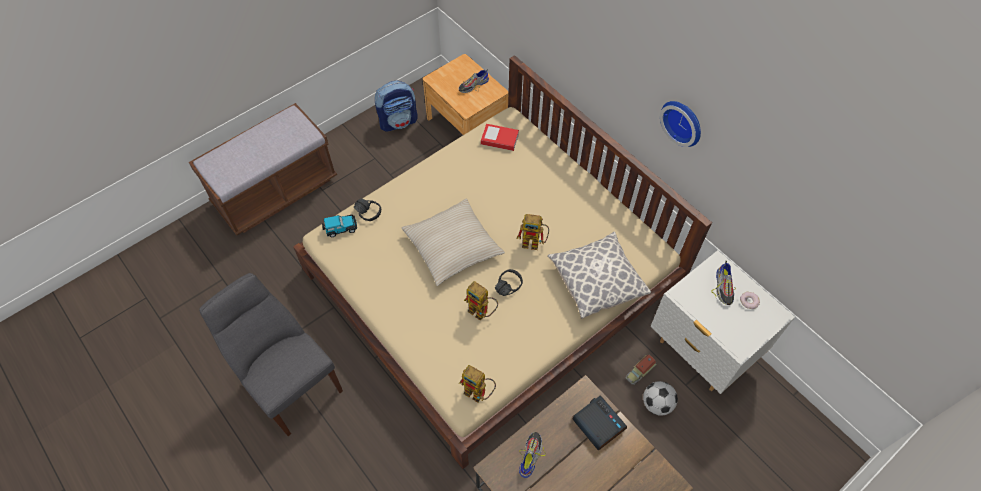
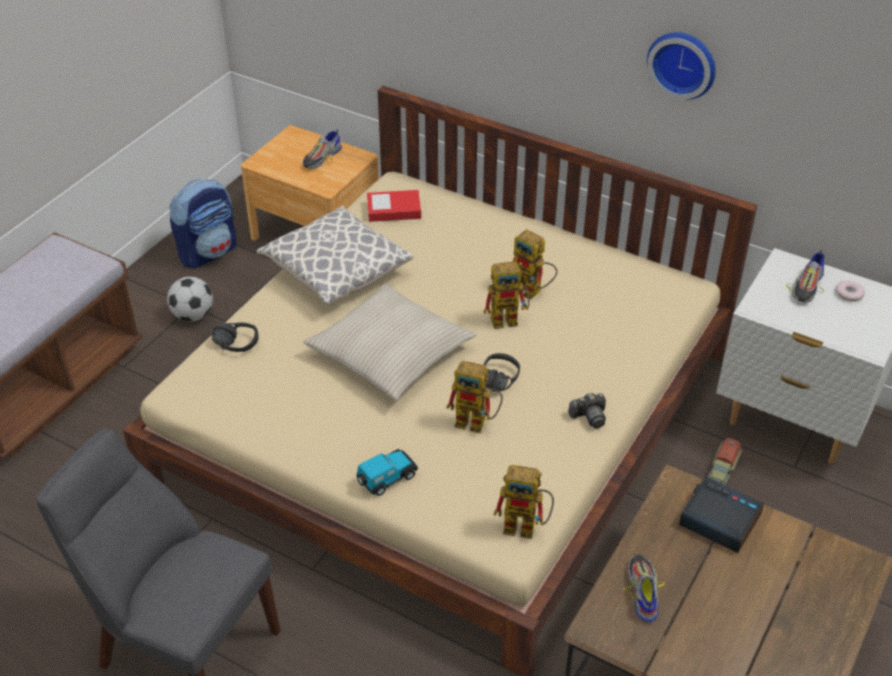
camera: 20 degrees left, 15 degrees down
toy car [322,215,357,237] -> toy car moved to [356,449,418,496]
pillow [547,231,651,319] -> pillow moved to [256,206,413,306]
football [643,381,678,416] -> football moved to [167,277,213,322]
shoe [712,261,736,305] -> shoe turned 45 degrees clockwise [786,250,824,303]
none -> toy robot [513,229,558,300]
none -> camera [568,393,606,428]

